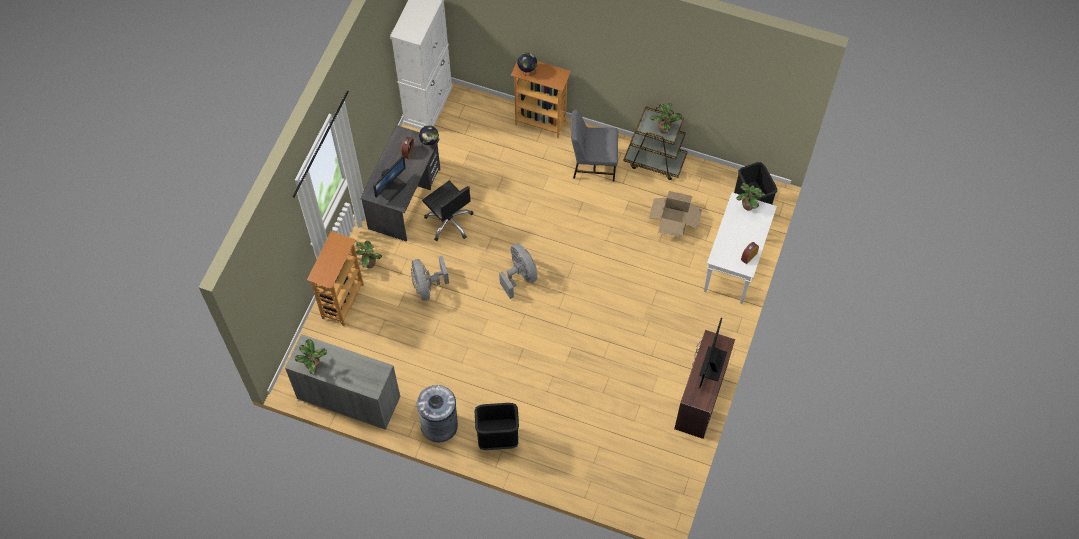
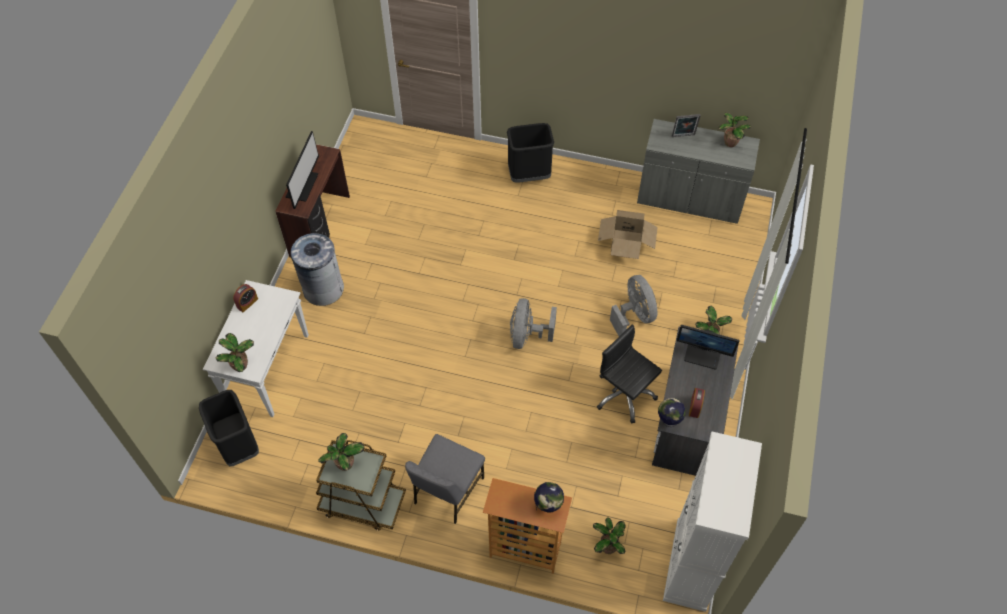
camera: 175 degrees right, 5 degrees down
bookcase [307,231,364,326] -> none
monitor [373,156,407,201] -> monitor turned 105 degrees counterclockwise [677,325,740,370]
grey trash can [417,385,458,443] -> grey trash can moved to [290,233,344,306]
grey fan [499,243,538,299] -> grey fan turned 45 degrees clockwise [510,298,557,349]
grey chair [571,110,618,182] -> grey chair turned 120 degrees clockwise [405,434,485,524]
cardboard box [649,191,702,238] -> cardboard box moved to [598,210,658,259]
none -> potted plant [593,517,626,554]
none -> picture frame [672,114,701,137]

